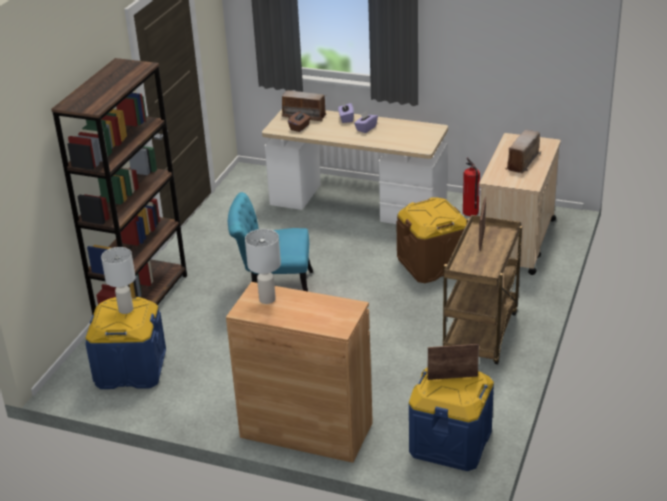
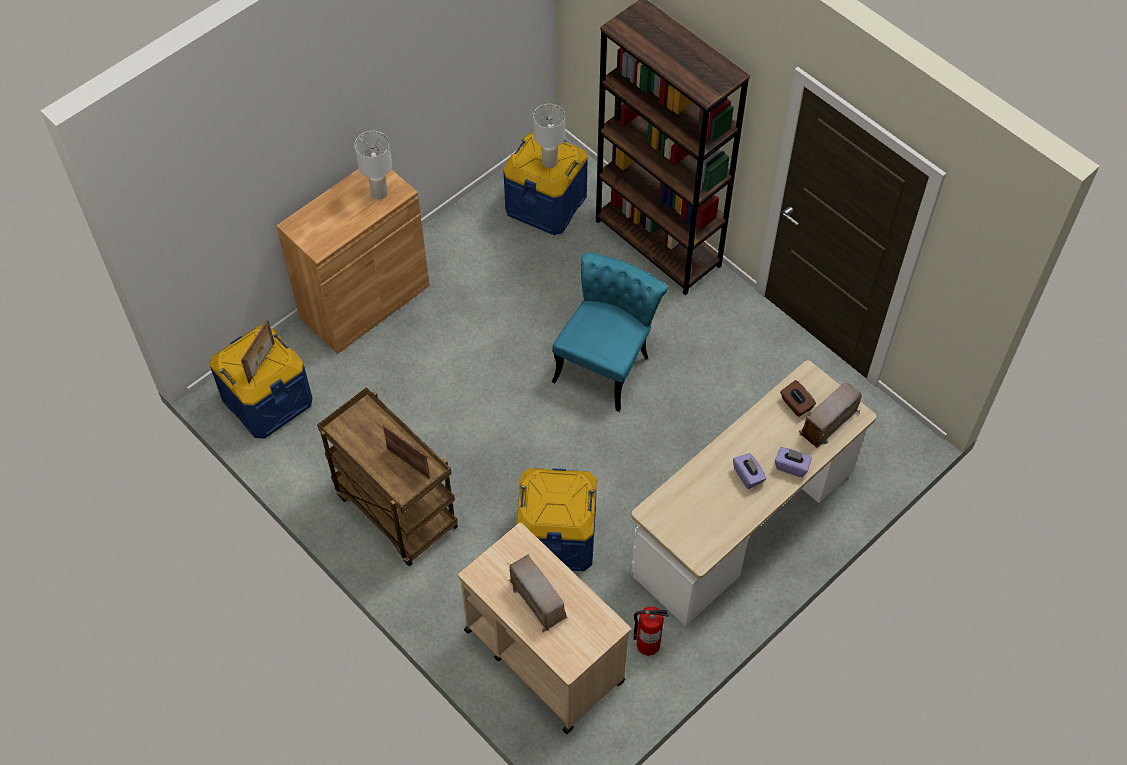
camera: 115 degrees right, 25 degrees up
brown storage box [396,198,466,283] -> blue storage box [516,468,597,571]

